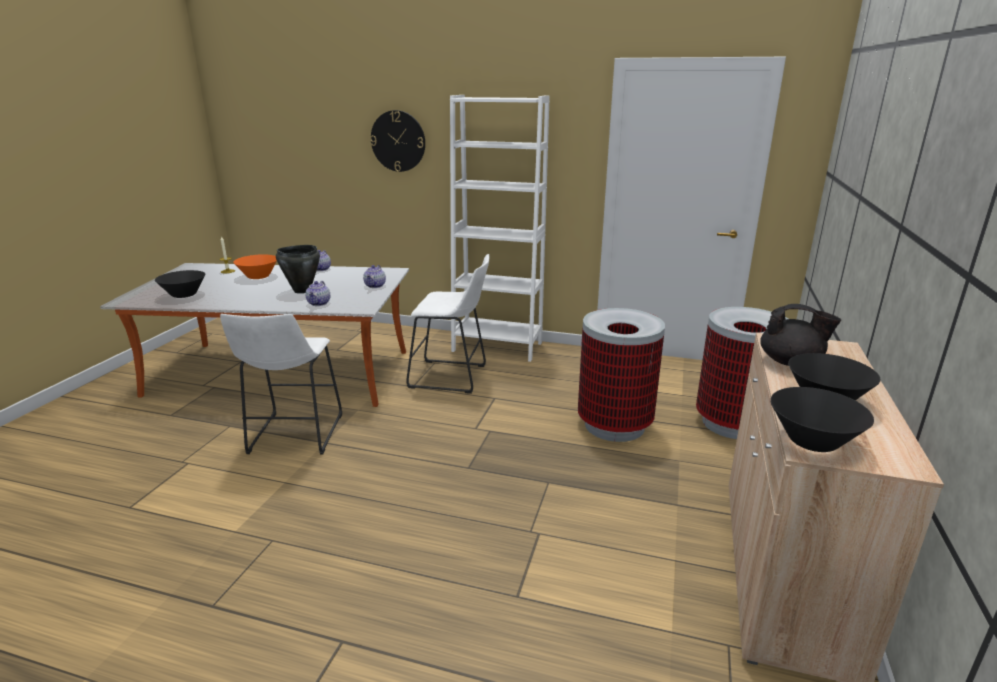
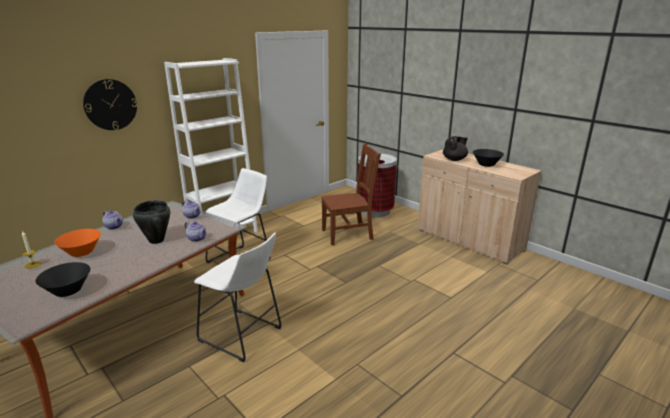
camera: 60 degrees left, 0 degrees up
trash can [578,308,665,442] -> brown chair [321,143,381,245]
black bowl [770,387,874,452] -> none

